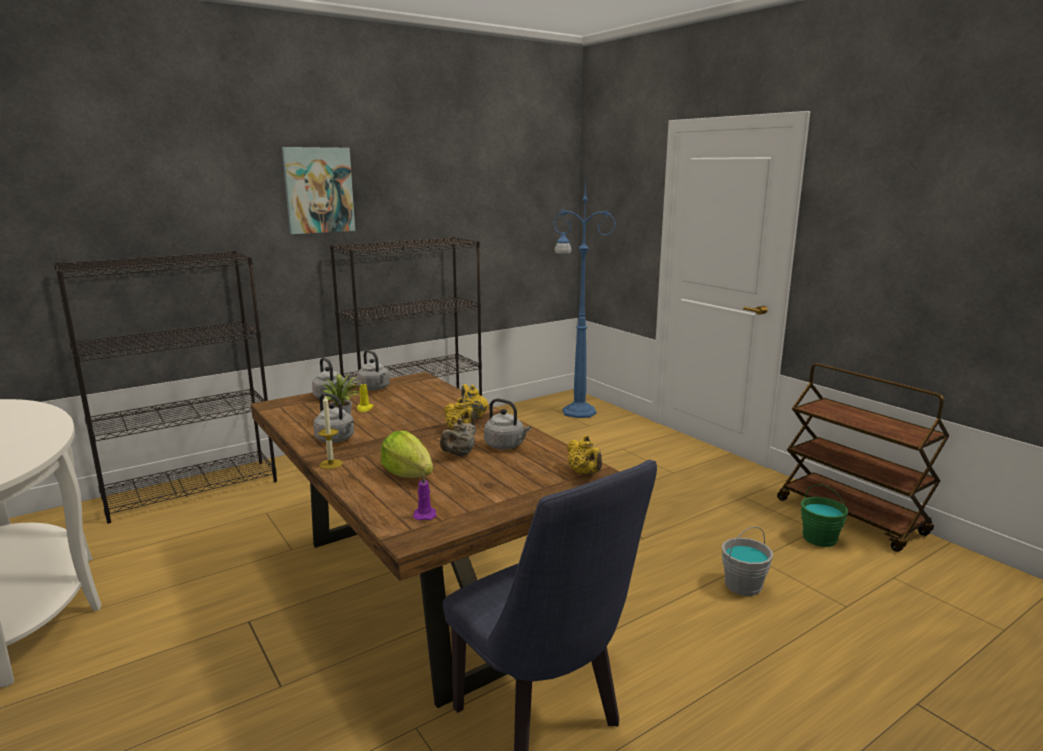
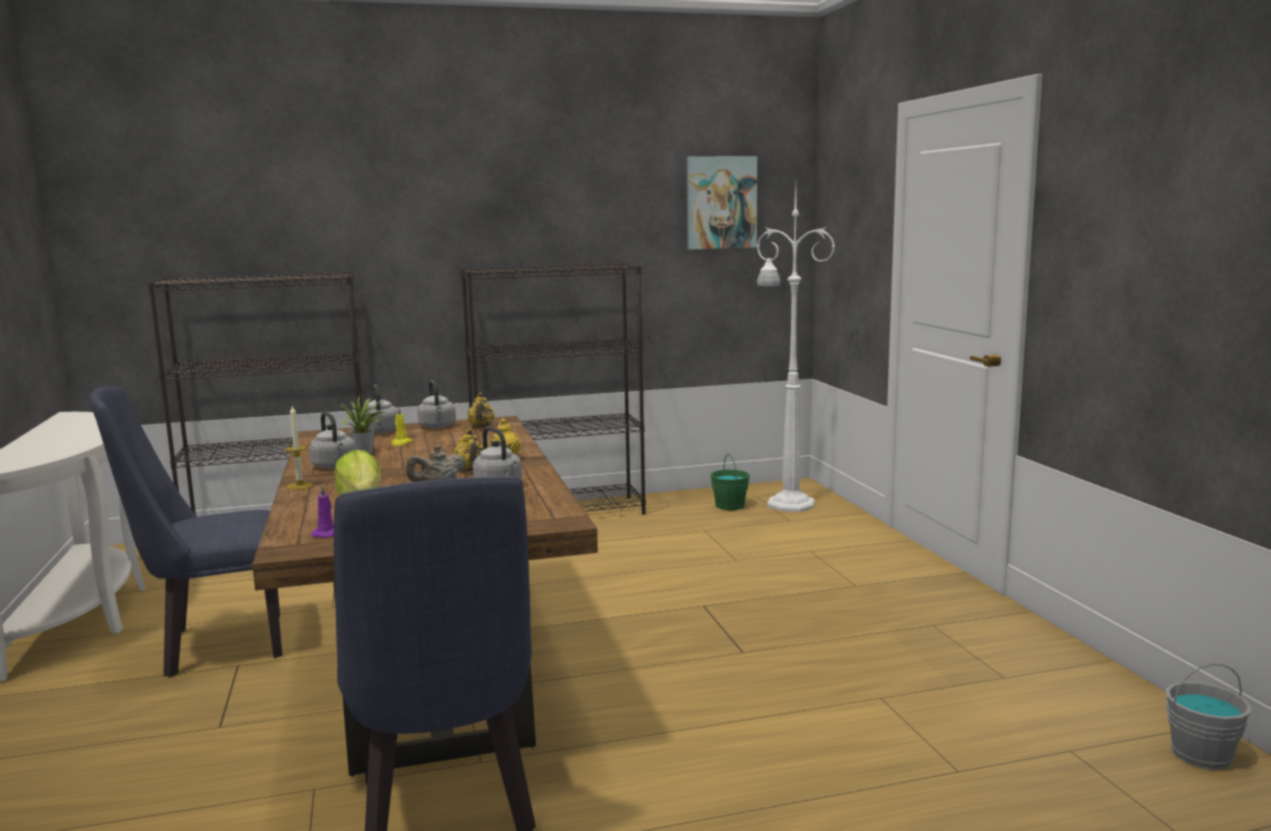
camera: 20 degrees right, 5 degrees down
picture [282,147,355,234] -> picture moved to [687,156,757,250]
blue floor lamp [554,175,616,418] -> white floor lamp [757,186,835,512]
yellow teapot [567,435,602,475] -> yellow teapot moved to [467,393,495,427]
grey bucket [721,526,773,596] -> grey bucket moved to [1165,664,1251,770]
brown cart [777,363,950,552] -> none
green bucket [801,484,848,547] -> green bucket moved to [710,454,750,510]
none -> blue chair [90,387,282,677]

